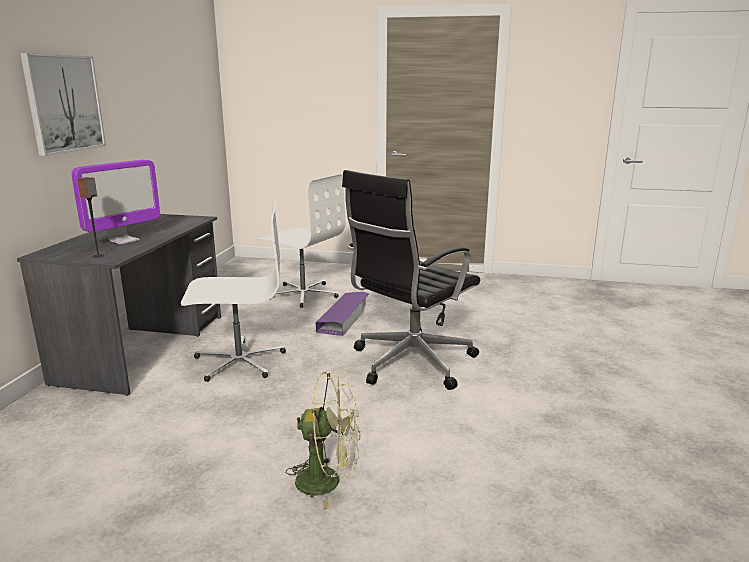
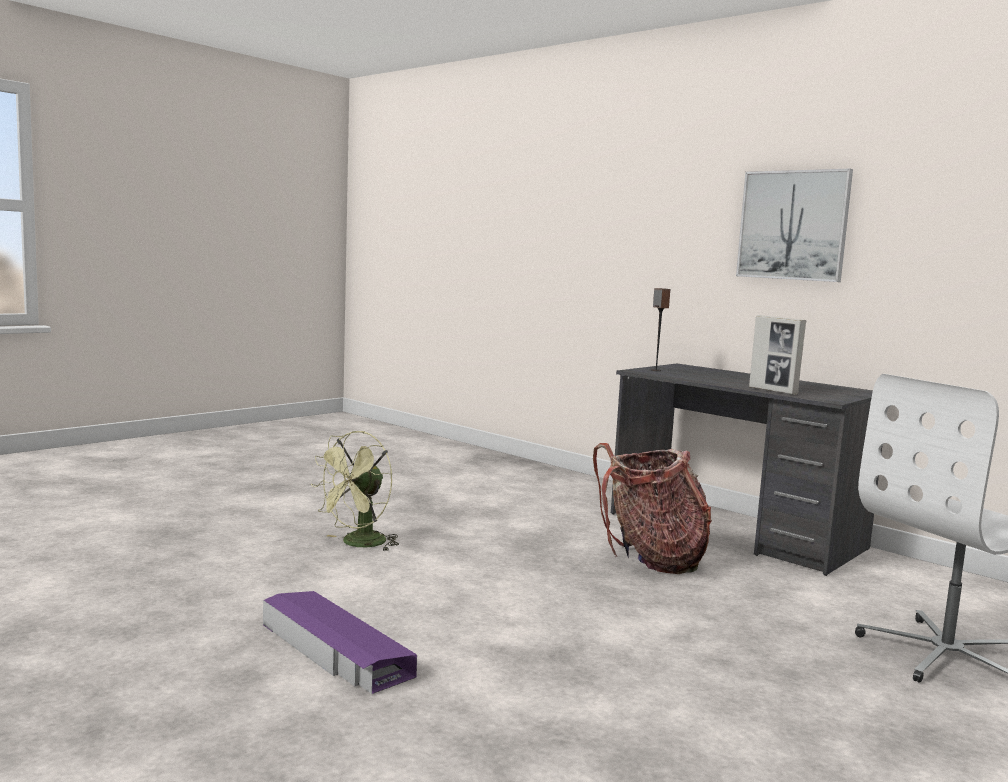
camera: 120 degrees right, 10 degrees down
monitor [71,160,160,244] -> none
white office chair [181,199,286,382] -> backpack [593,443,712,574]
purple storage box [316,292,369,336] -> purple storage box moved to [263,591,417,694]
black office chair [342,170,480,390] -> none
none -> picture frame [749,315,806,395]

